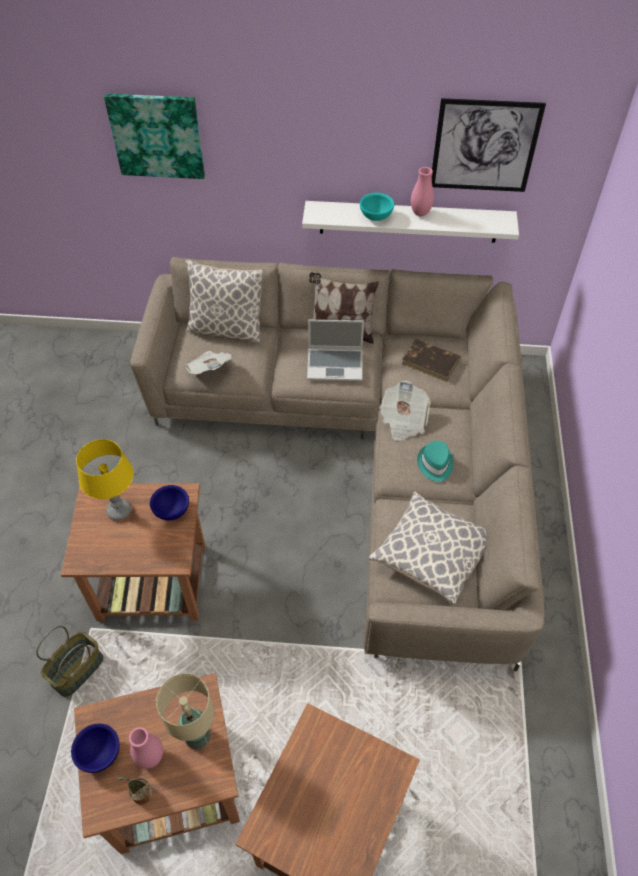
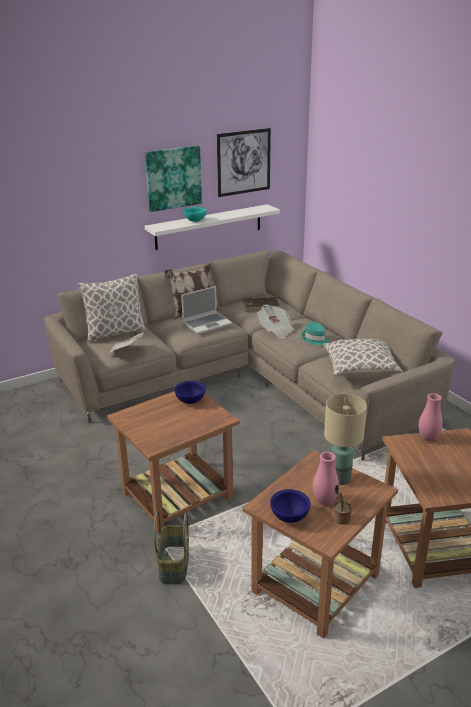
camera: 35 degrees left, 25 degrees down
yellow table lamp [76,439,134,521] -> none
picture [104,94,205,179] -> picture moved to [145,146,202,212]
pink vase [411,167,434,216] -> pink vase moved to [418,393,443,441]

